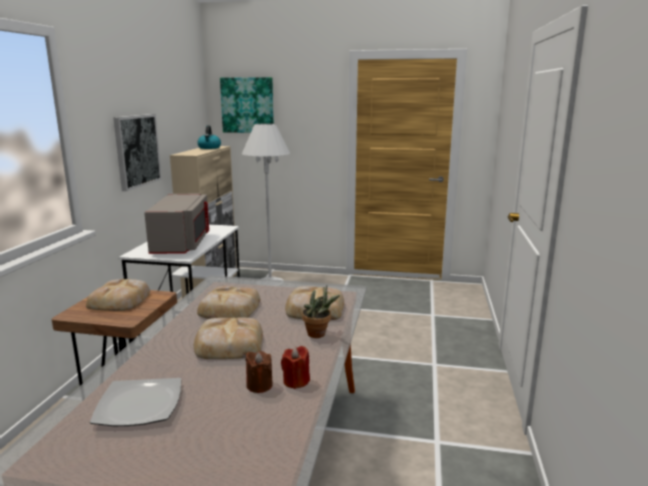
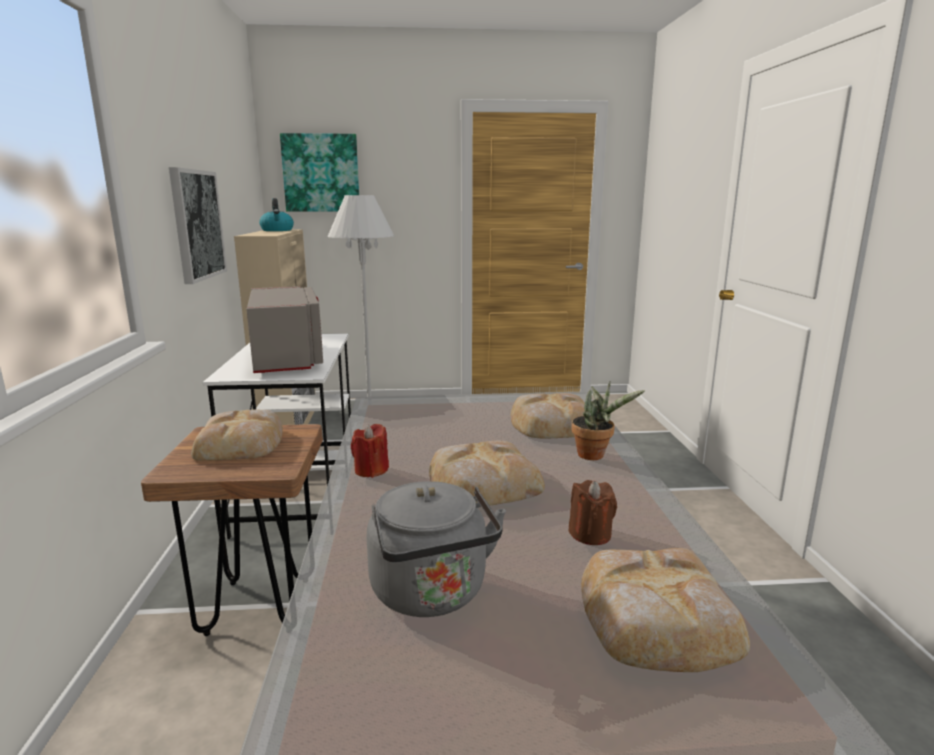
camera: 15 degrees left, 0 degrees up
plate [90,378,181,426] -> grey kettle [367,481,506,617]
bread [197,286,260,319] -> bread moved to [581,548,750,672]
red candle [281,346,310,389] -> red candle moved to [351,424,389,478]

